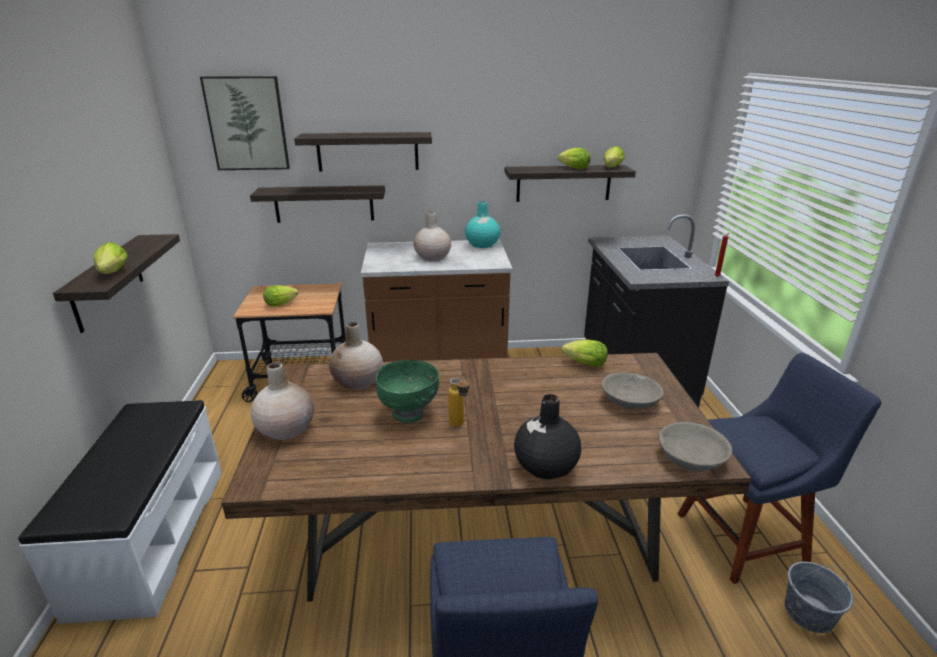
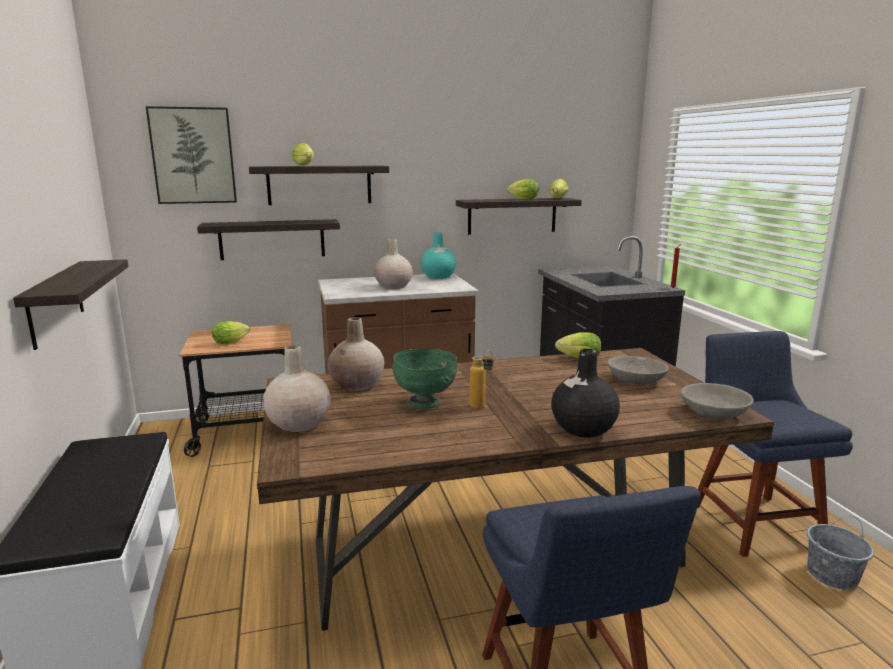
camera: 10 degrees left, 10 degrees down
lettuce [94,242,128,274] -> lettuce moved to [292,143,314,166]
blue chair [678,353,881,584] -> blue chair turned 75 degrees counterclockwise [697,331,853,557]

